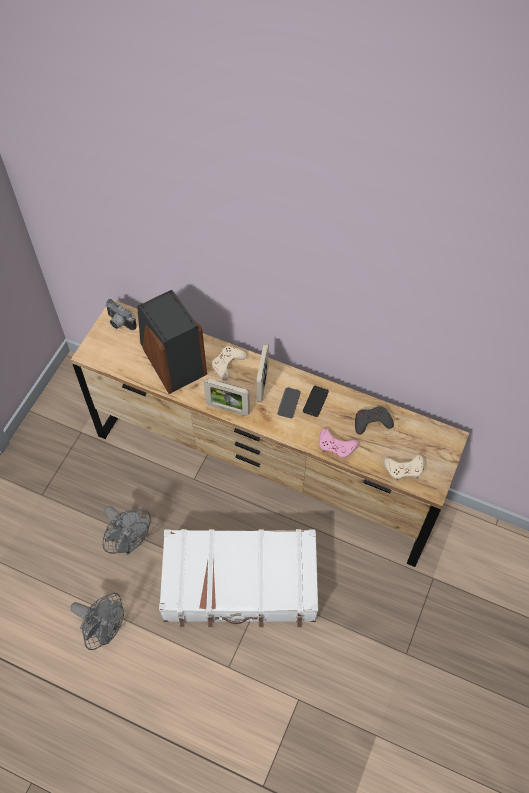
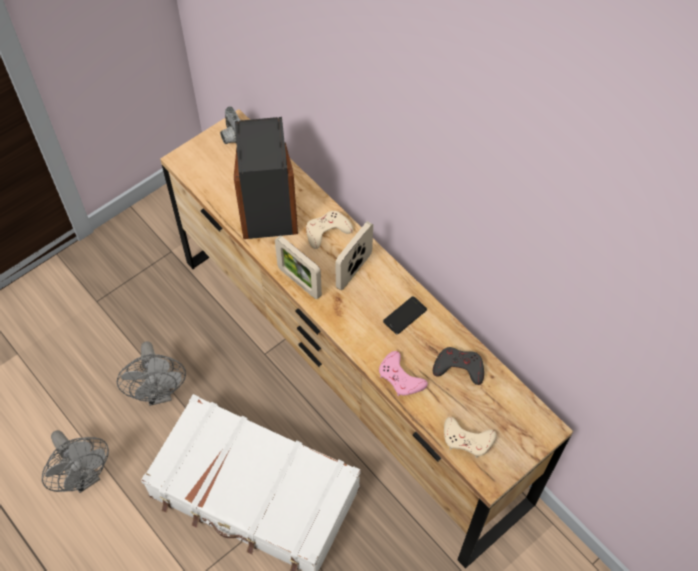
camera: 25 degrees right, 0 degrees up
phone [277,387,301,418] -> none

